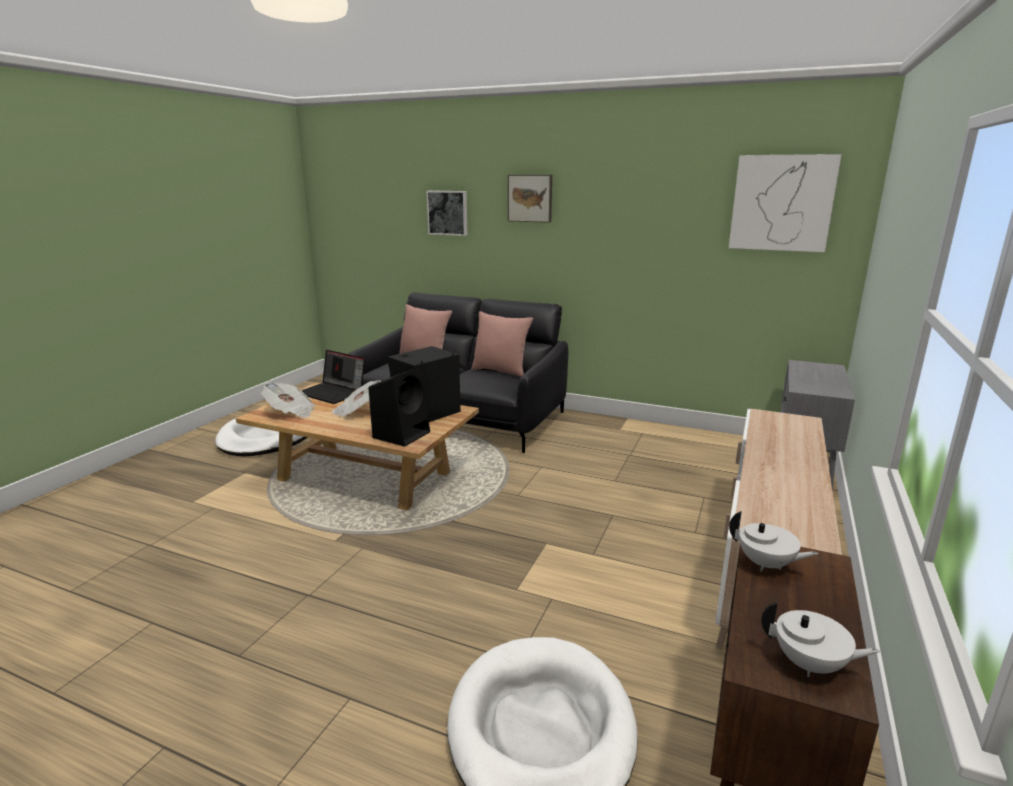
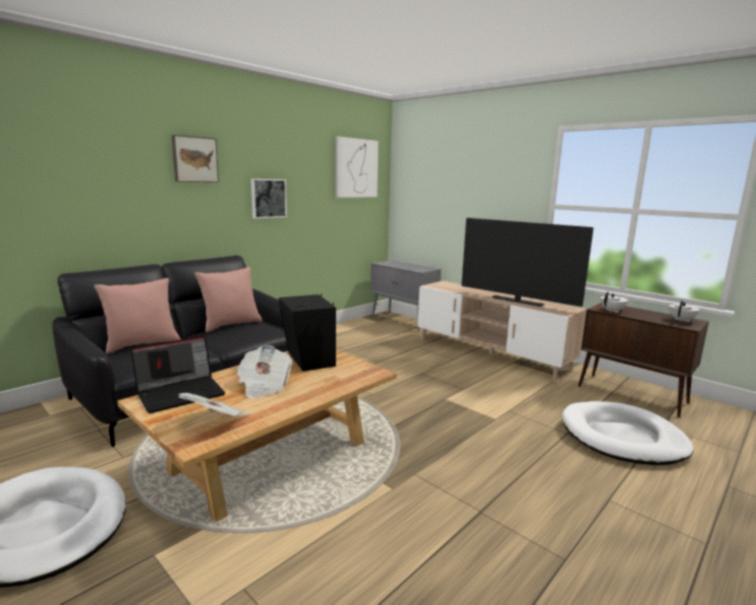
camera: 70 degrees left, 5 degrees down
black speaker [368,366,430,447] -> none
picture [426,191,467,236] -> picture moved to [251,179,287,219]
none -> television [462,218,594,307]

